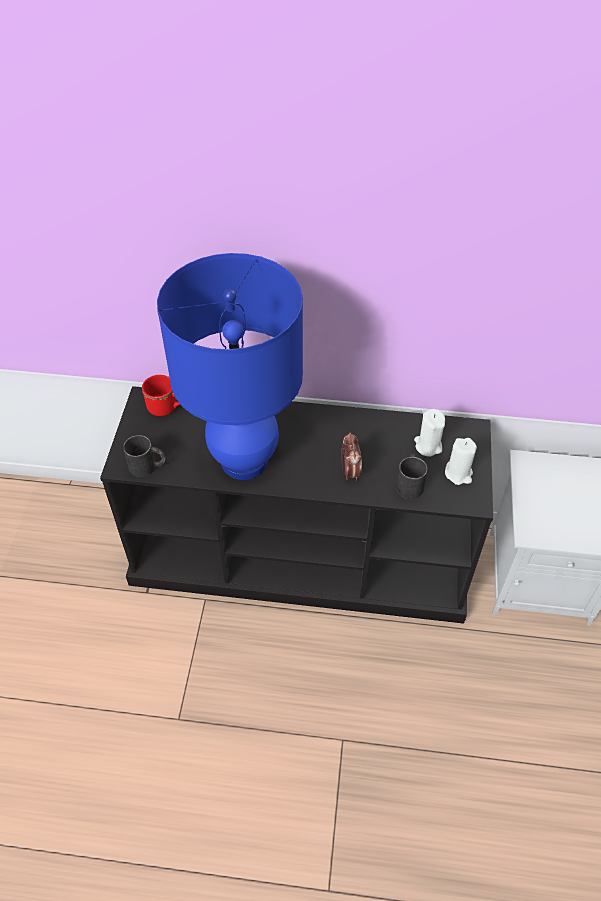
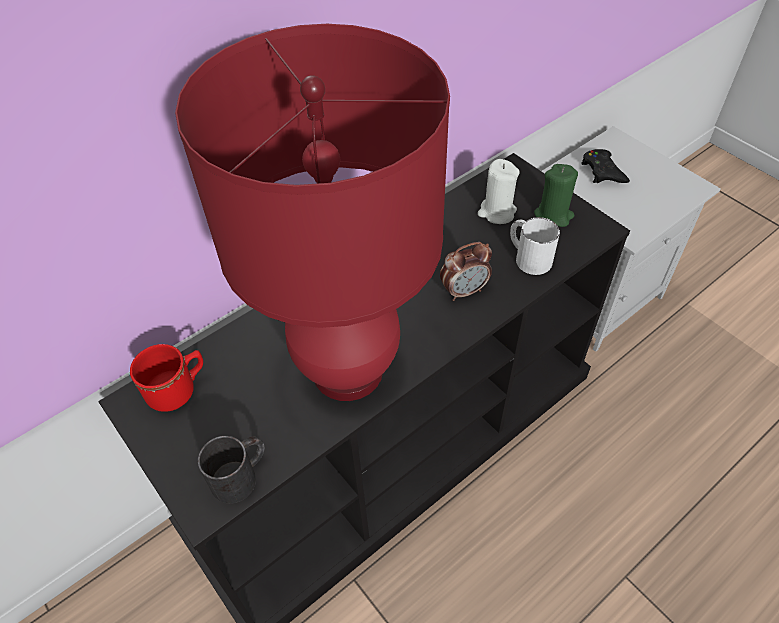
camera: 45 degrees left, 0 degrees up
blue table lamp [157,253,303,480] -> red table lamp [175,24,450,401]
alarm clock [341,432,362,480] -> alarm clock turned 120 degrees clockwise [440,242,492,301]
black mug [396,454,428,499] -> white mug [510,217,560,275]
white candle [445,438,477,485] -> green candle [534,164,578,227]
none -> black game controller [581,149,630,183]

